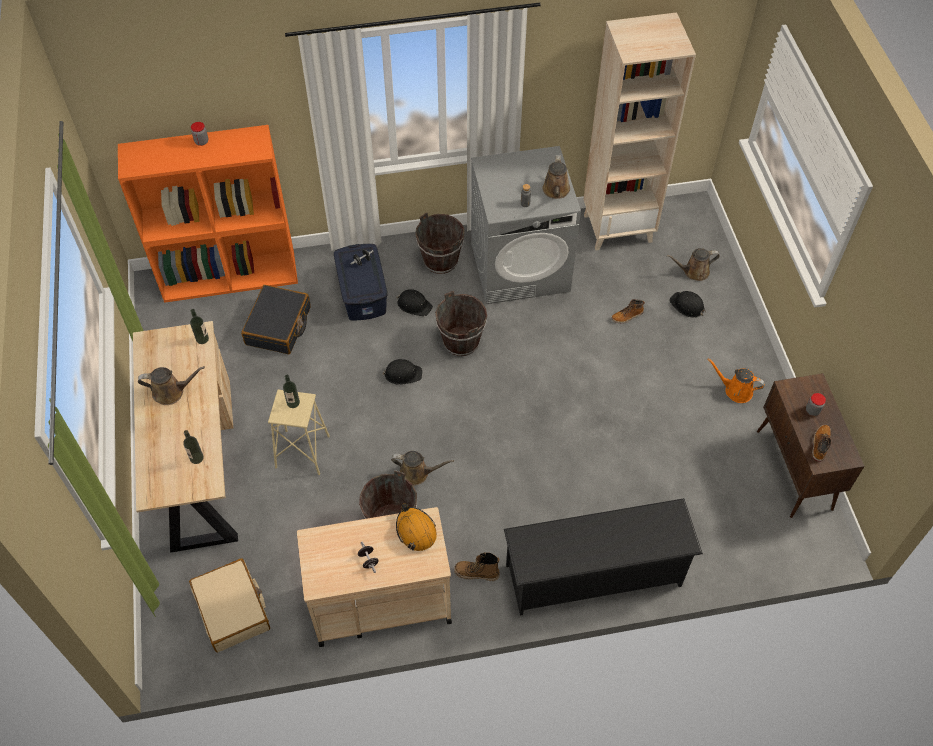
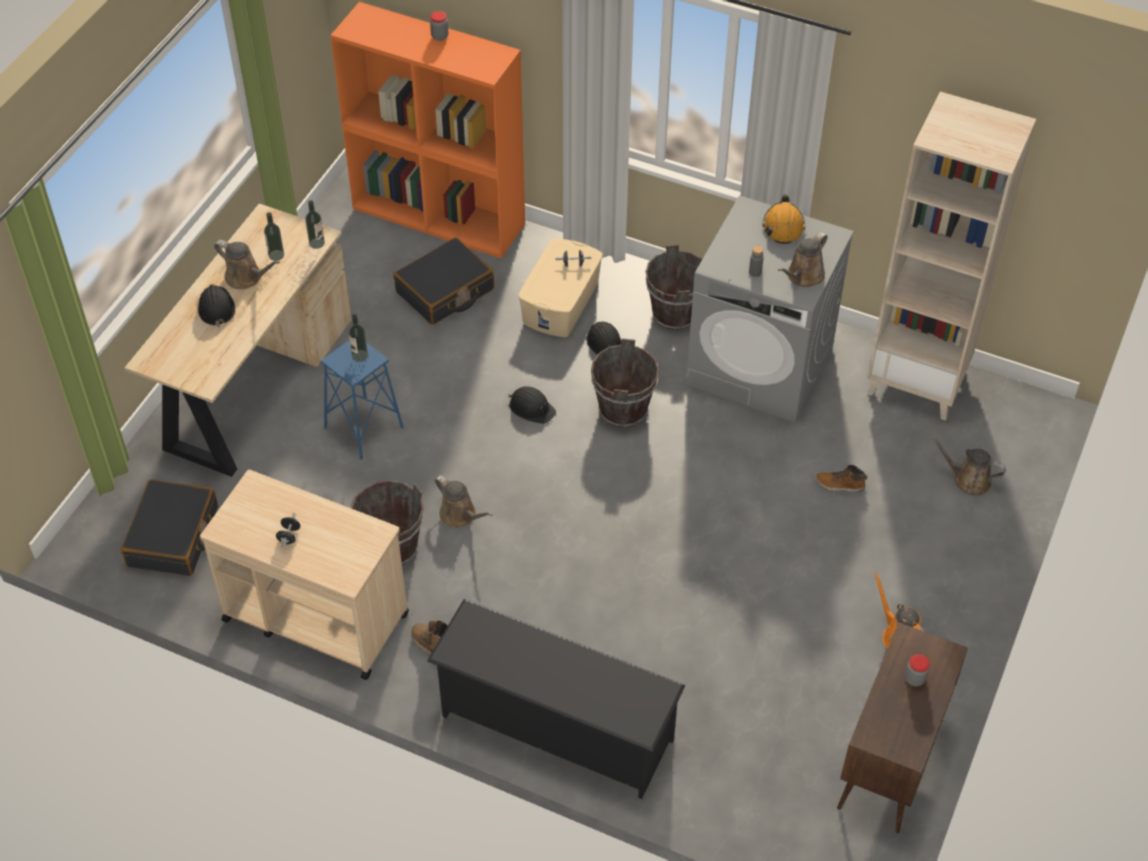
camera: 35 degrees right, 5 degrees down
bottle [183,430,204,464] -> bottle moved to [264,212,284,261]
beige suitcase [189,558,270,652] -> black suitcase [121,479,218,576]
beige stool [268,390,330,475] -> blue stool [320,340,404,460]
blue storage box [334,244,387,320] -> beige storage box [518,238,603,337]
orange hard hat [396,503,437,551] -> orange hard hat moved to [763,194,805,244]
black hard hat [669,291,706,318] -> black hard hat moved to [198,284,235,327]
boot [812,425,831,462] -> none

